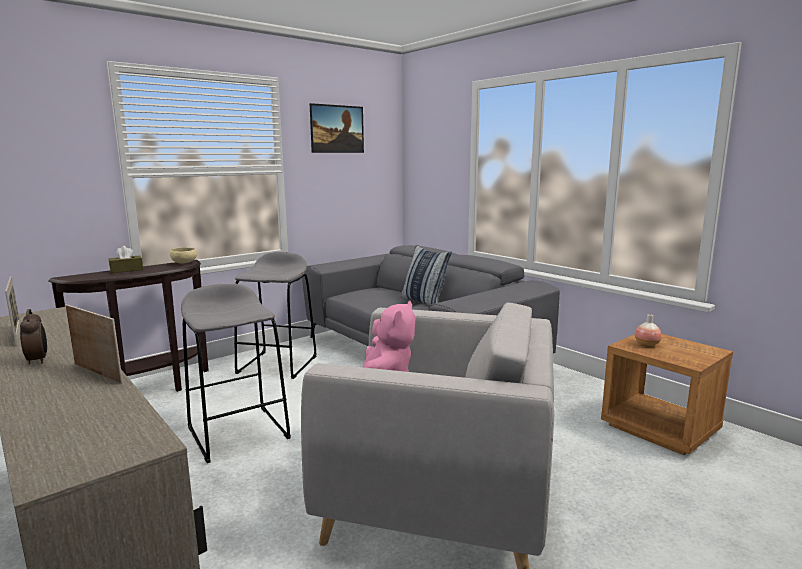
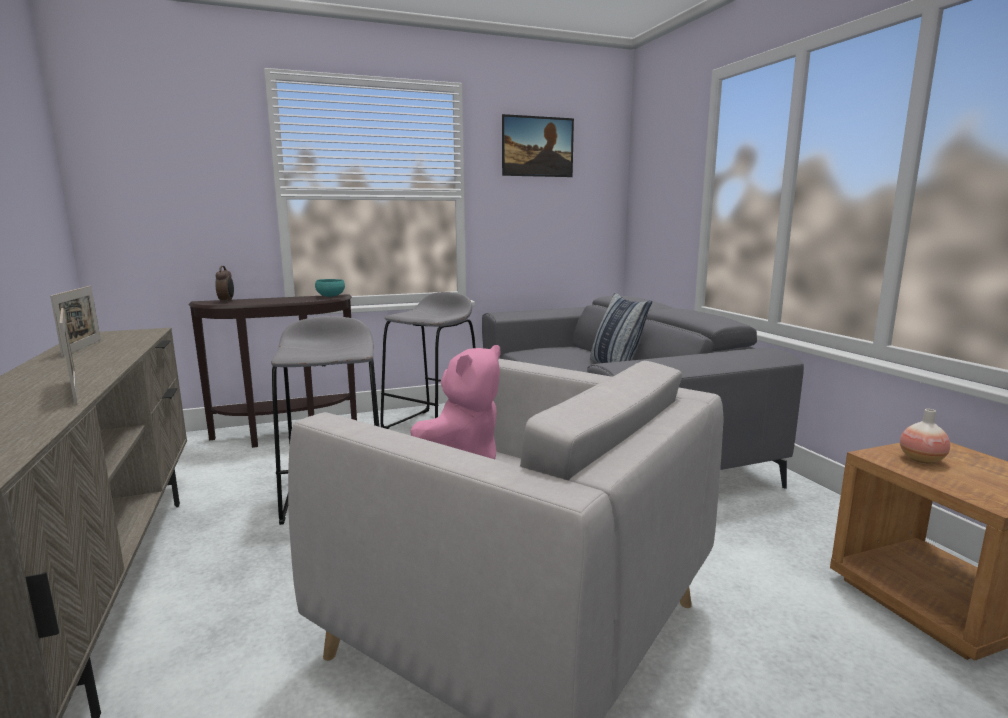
camera: 20 degrees right, 0 degrees up
alarm clock [20,309,47,364] -> alarm clock moved to [215,266,234,302]
brown tissue box [109,246,143,273] -> none
beige bowl [170,247,197,264] -> turquoise bowl [315,279,345,297]

